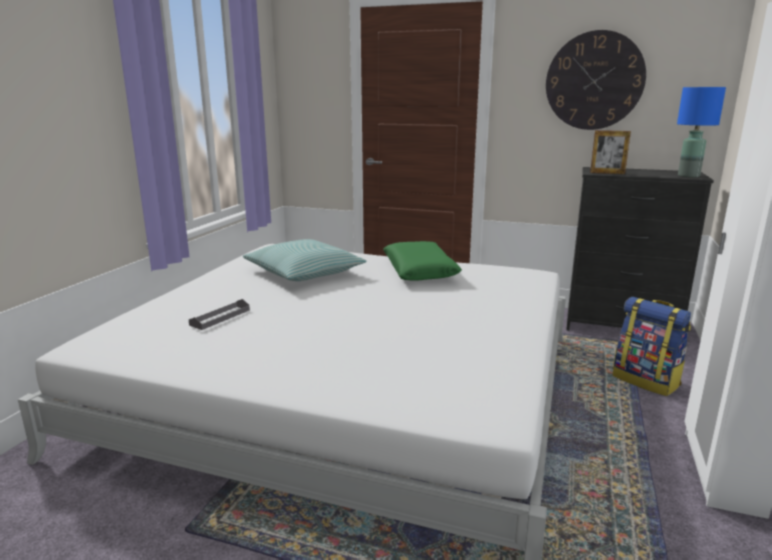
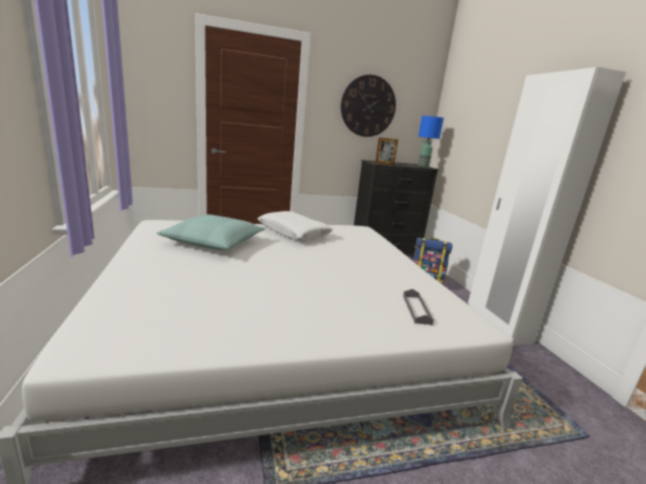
camera: 35 degrees left, 0 degrees up
grey tray [189,299,250,330] -> grey tray moved to [403,289,434,325]
green pillow [383,241,462,281] -> white pillow [258,211,333,240]

